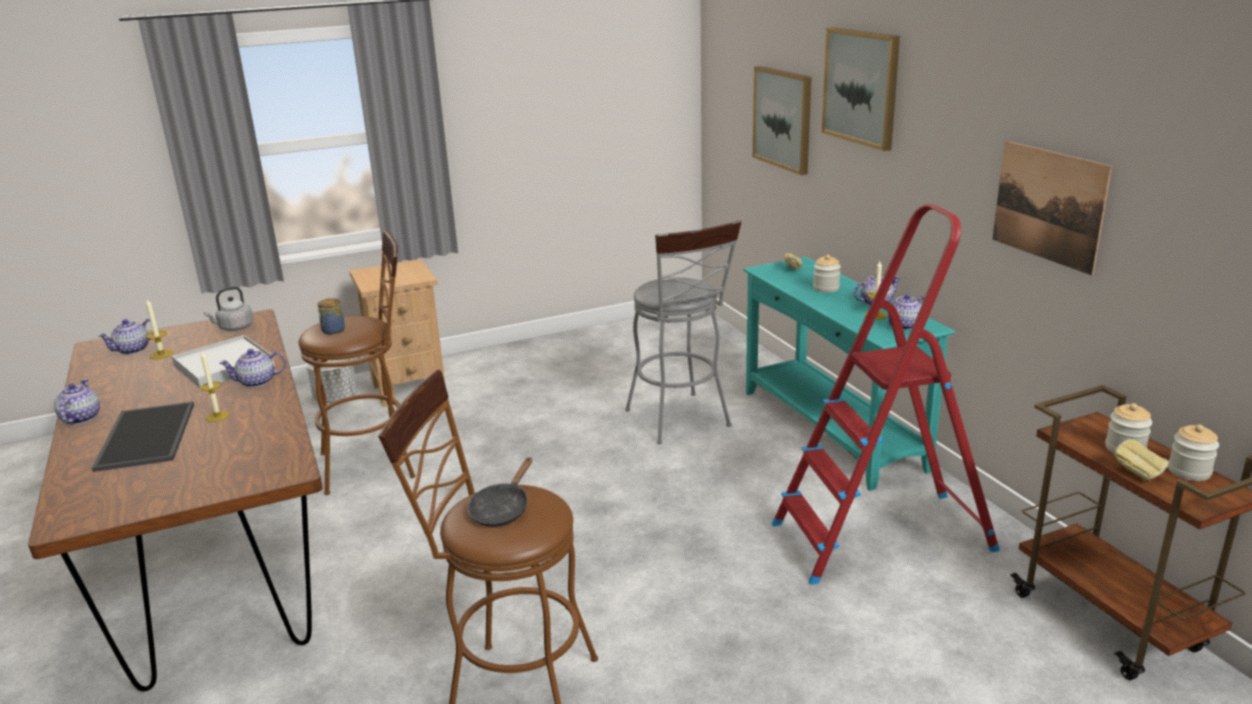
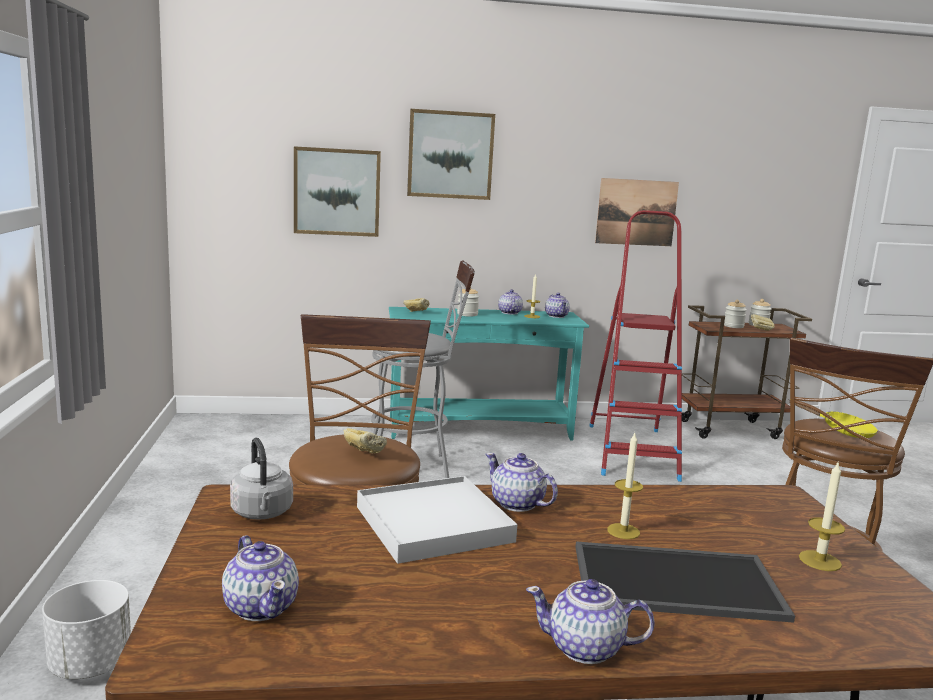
camera: 75 degrees left, 10 degrees down
candle [146,299,174,359] -> candle moved to [799,461,845,571]
teapot [219,349,286,388] -> teapot turned 135 degrees clockwise [486,453,558,512]
jar [318,298,345,334] -> bread [344,428,387,454]
beige nightstand [349,259,446,407] -> none
black frying pan [468,457,532,527] -> yellow frying pan [788,399,878,438]

